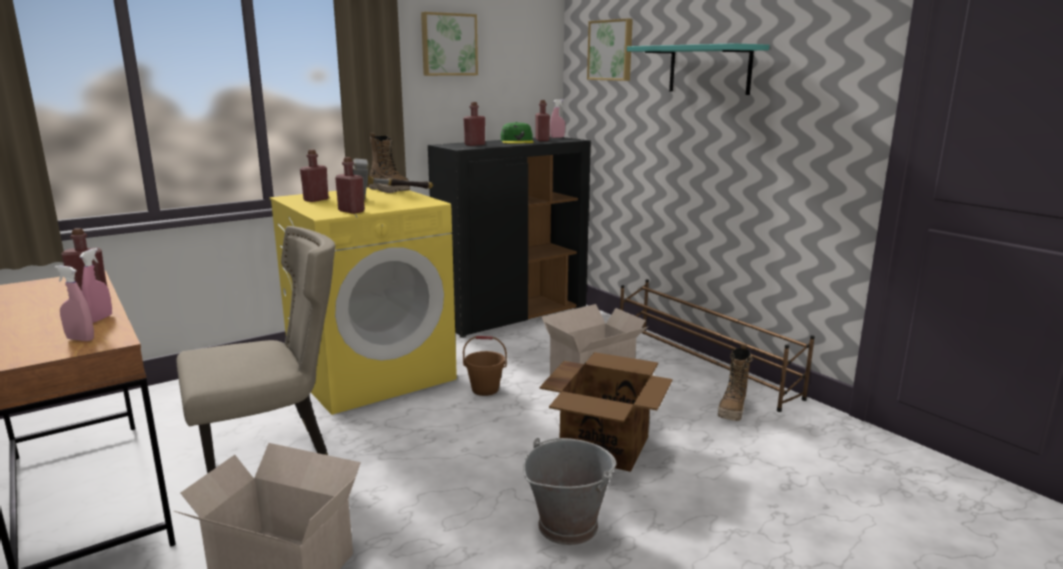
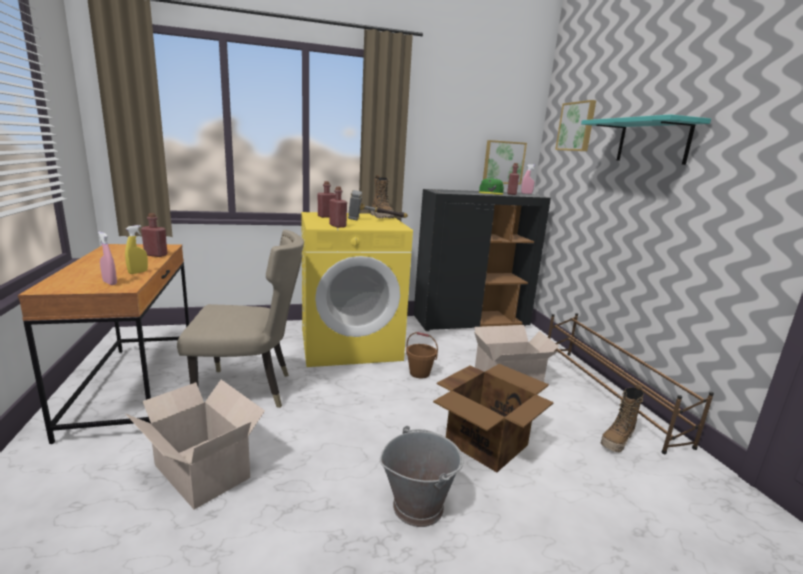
camera: 20 degrees right, 0 degrees up
pink spray bottle [79,248,112,323] -> yellow spray bottle [125,225,148,274]
picture [421,12,478,76] -> picture moved to [483,140,527,185]
red bottle [463,102,485,146] -> none

